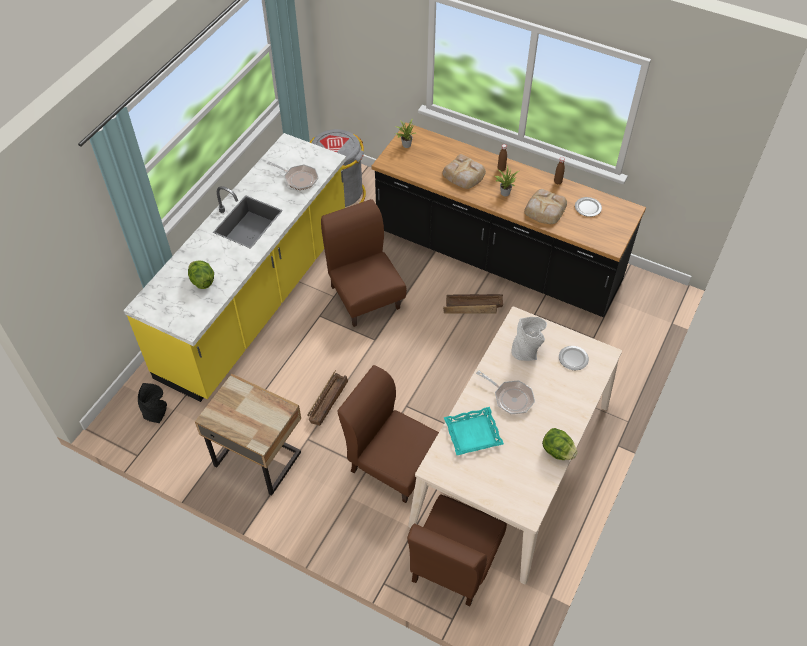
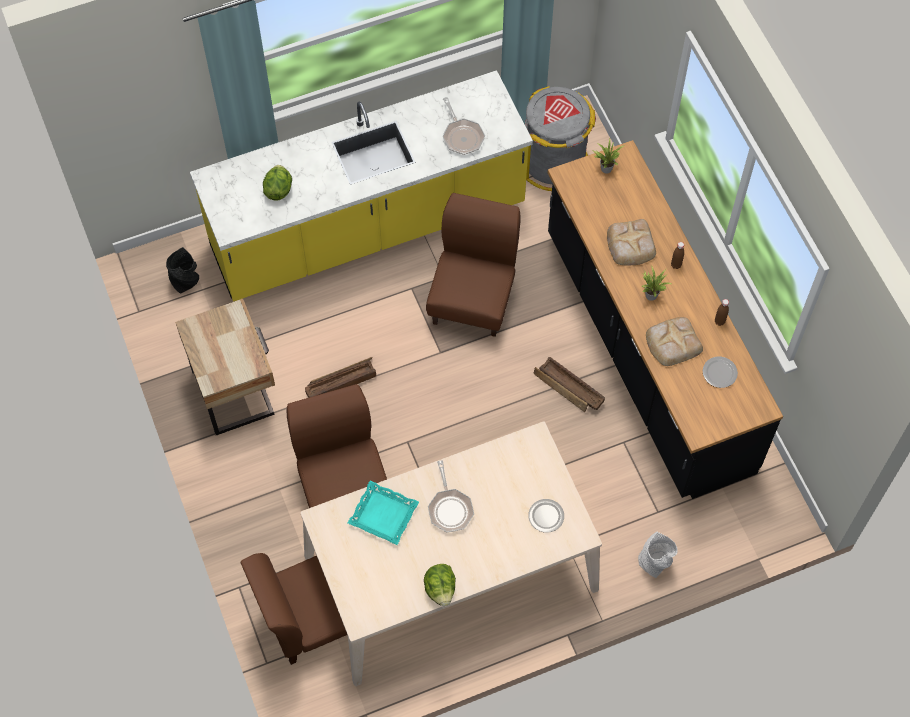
camera: 40 degrees right, 10 degrees up
grey vase [511,317,547,361] -> grey vase moved to [638,532,678,578]

